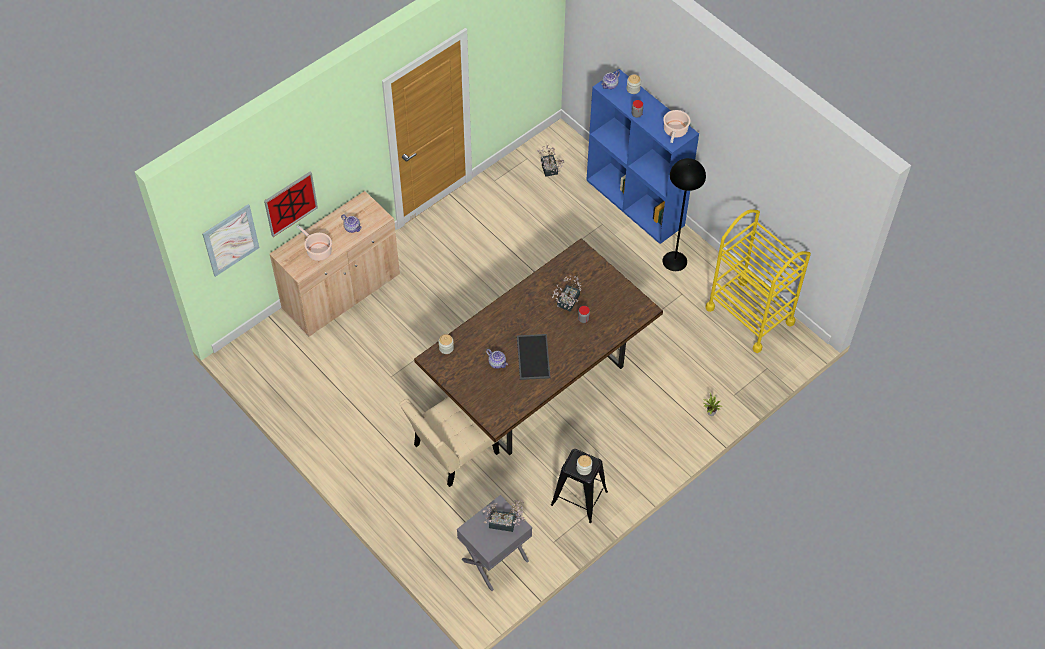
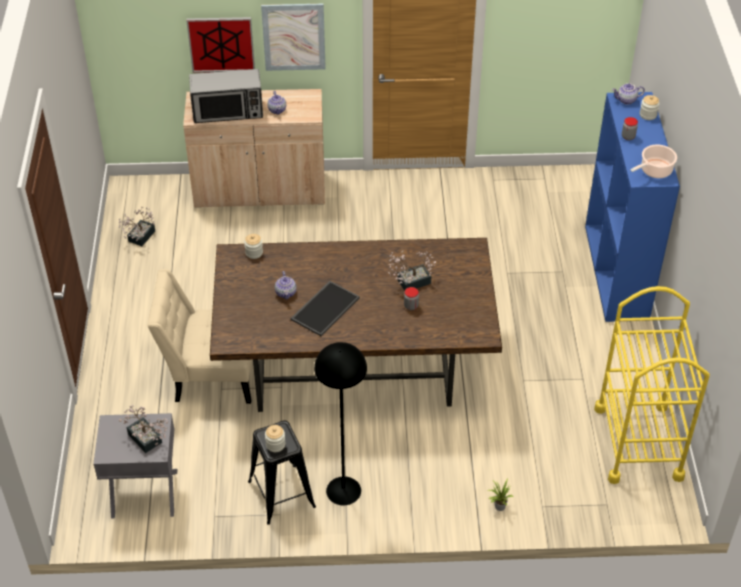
camera: 40 degrees right, 10 degrees down
picture [202,204,259,277] -> picture moved to [261,4,326,71]
cooking pot [296,225,332,261] -> microwave [189,69,263,123]
potted plant [538,144,565,177] -> potted plant moved to [119,207,155,246]
black floor lamp [663,158,706,271] -> black floor lamp moved to [314,342,367,505]

